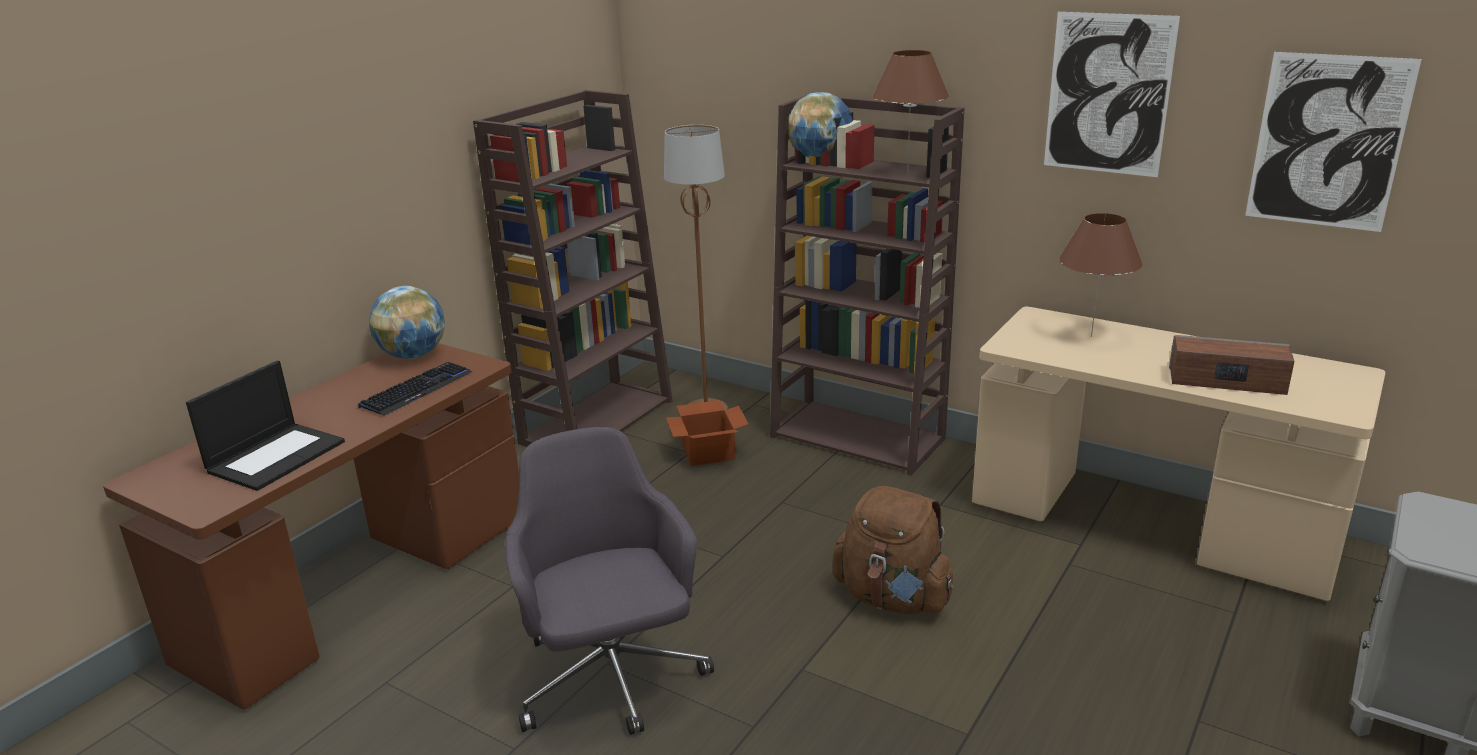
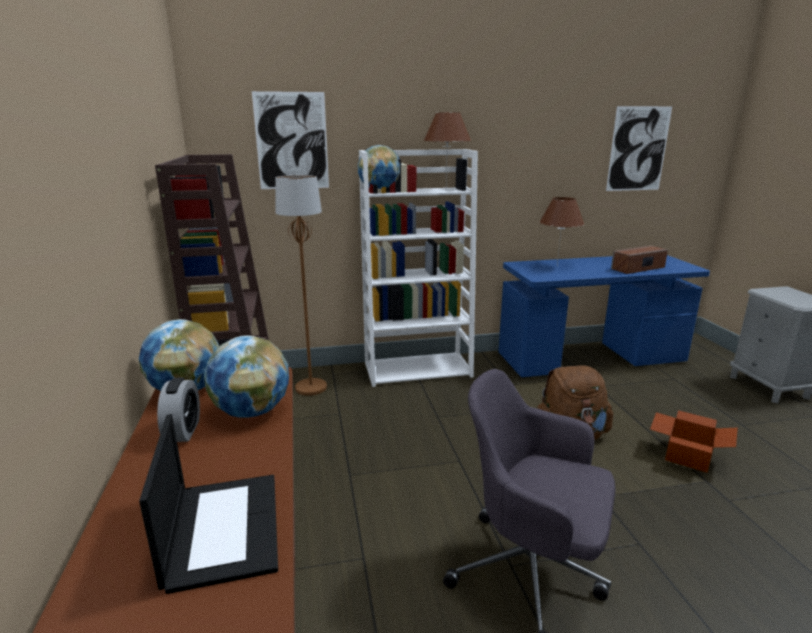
camera: 45 degrees left, 5 degrees down
keyboard [358,362,472,416] -> globe [204,335,289,418]
cardboard box [666,400,748,466] -> cardboard box moved to [650,410,738,473]
brown bookcase [770,95,965,476] -> white bookcase [359,149,478,387]
beige desk [972,307,1385,601] -> blue desk [498,255,710,378]
picture [1044,12,1180,177] -> picture moved to [252,91,329,189]
none -> alarm clock [157,377,200,442]

